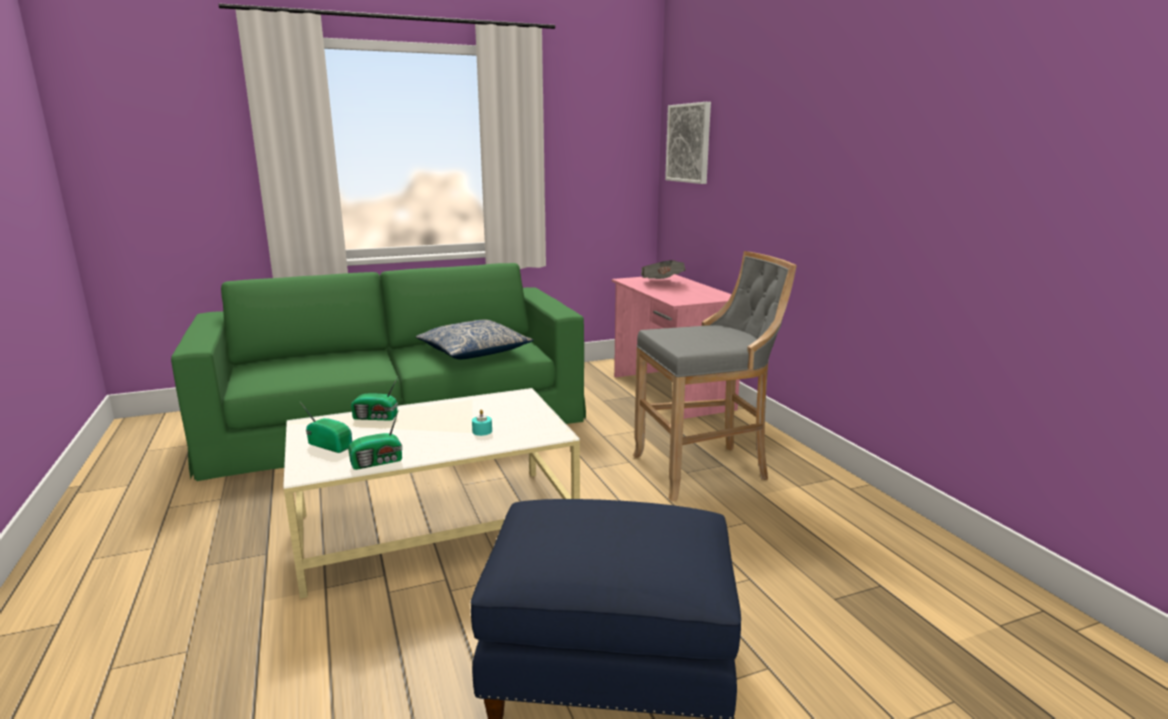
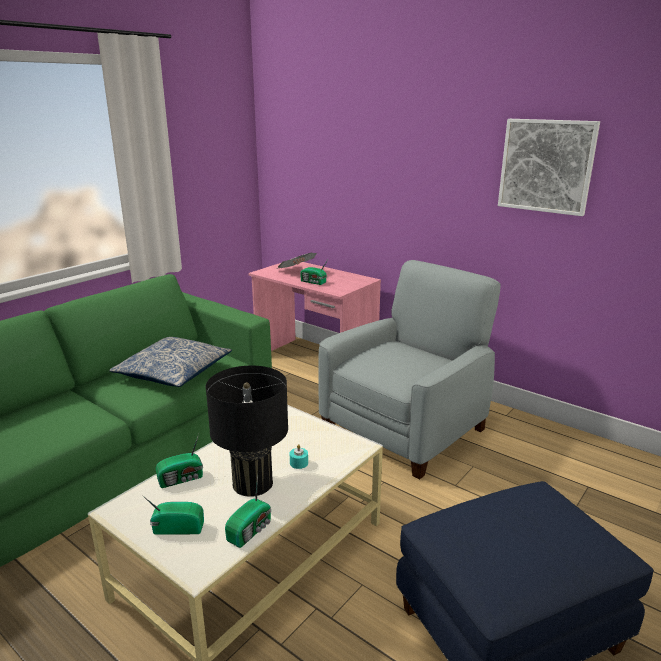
camera: 30 degrees left, 5 degrees up
grey stool [633,251,797,501] -> grey armchair [318,260,501,479]
picture [665,102,711,184] -> picture moved to [498,119,600,216]
none -> black table lamp [206,366,288,497]
none -> radio [300,261,327,285]

